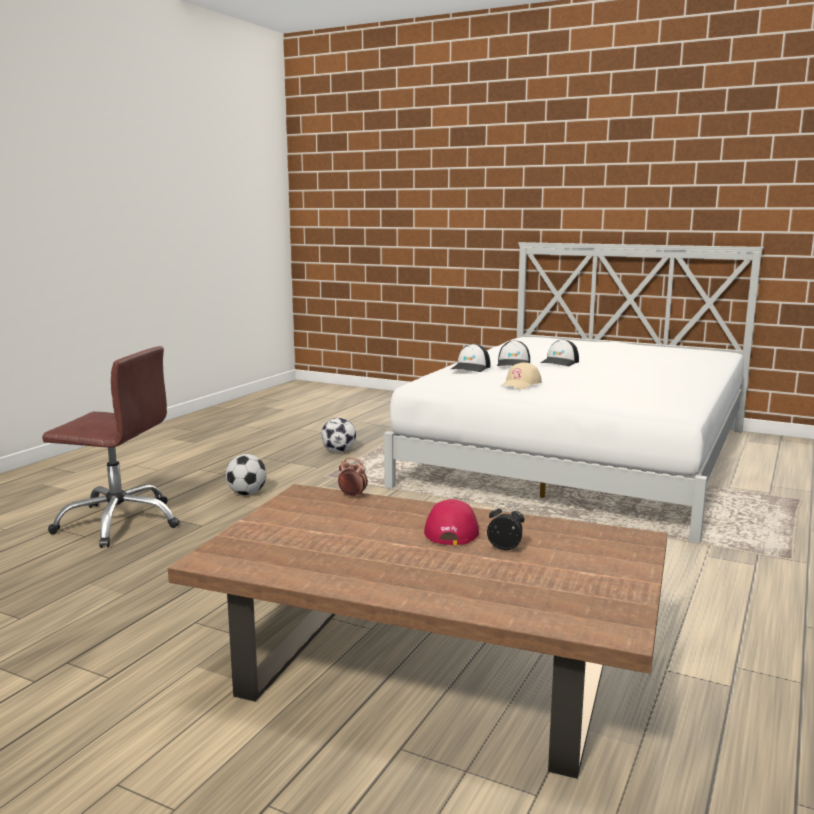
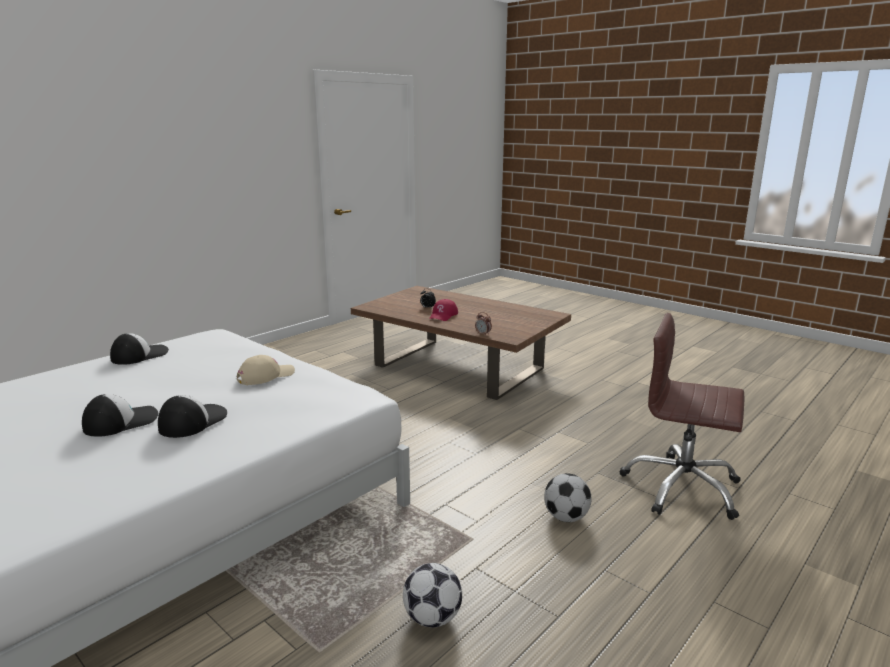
camera: 165 degrees left, 5 degrees up
cap [451,344,491,372] -> cap moved to [110,333,169,365]

